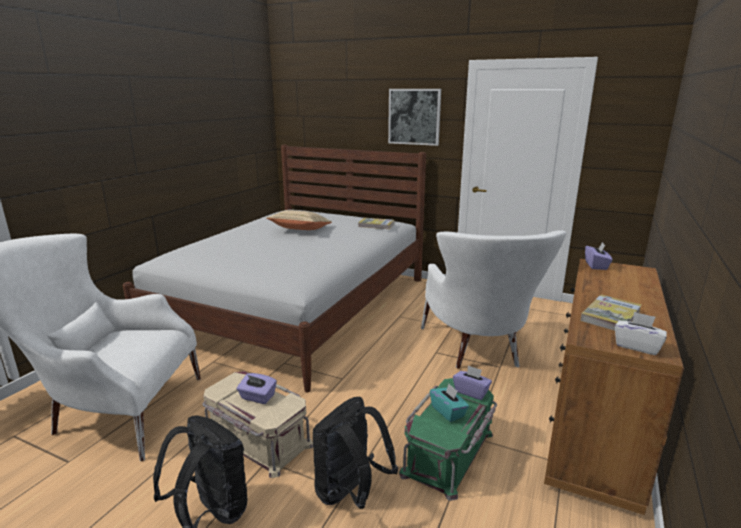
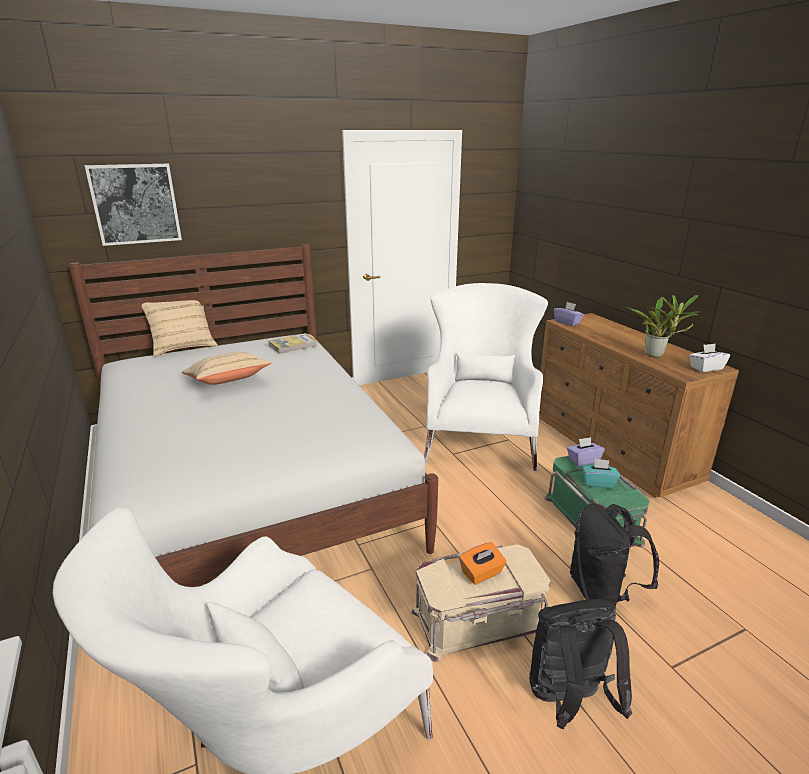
camera: 50 degrees left, 5 degrees up
purple tissue box [237,373,277,404] -> orange tissue box [459,542,507,585]
picture [388,89,441,146] -> picture moved to [85,164,182,246]
white armchair [421,230,567,369] -> white armchair turned 120 degrees counterclockwise [424,283,548,471]
book [580,294,641,331] -> potted plant [626,295,702,358]
none -> beige pillow [142,291,218,357]

